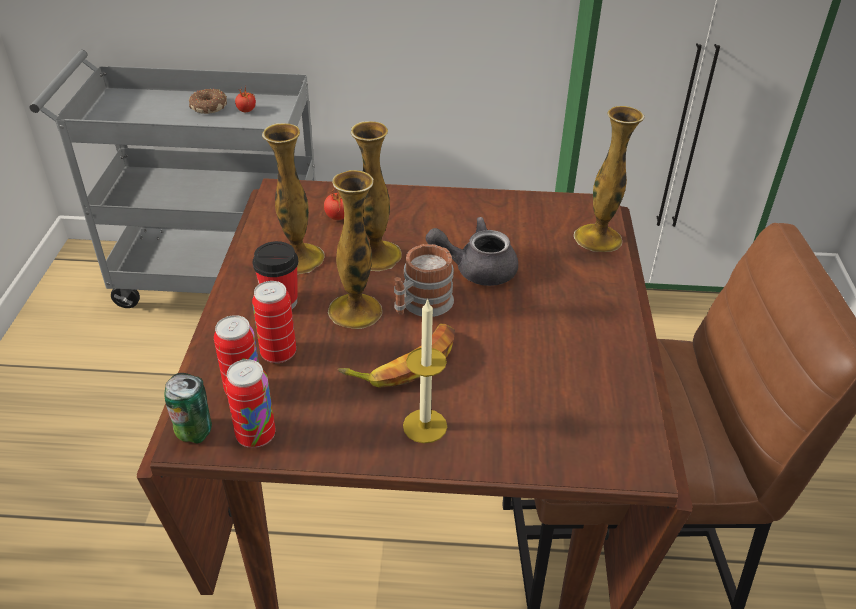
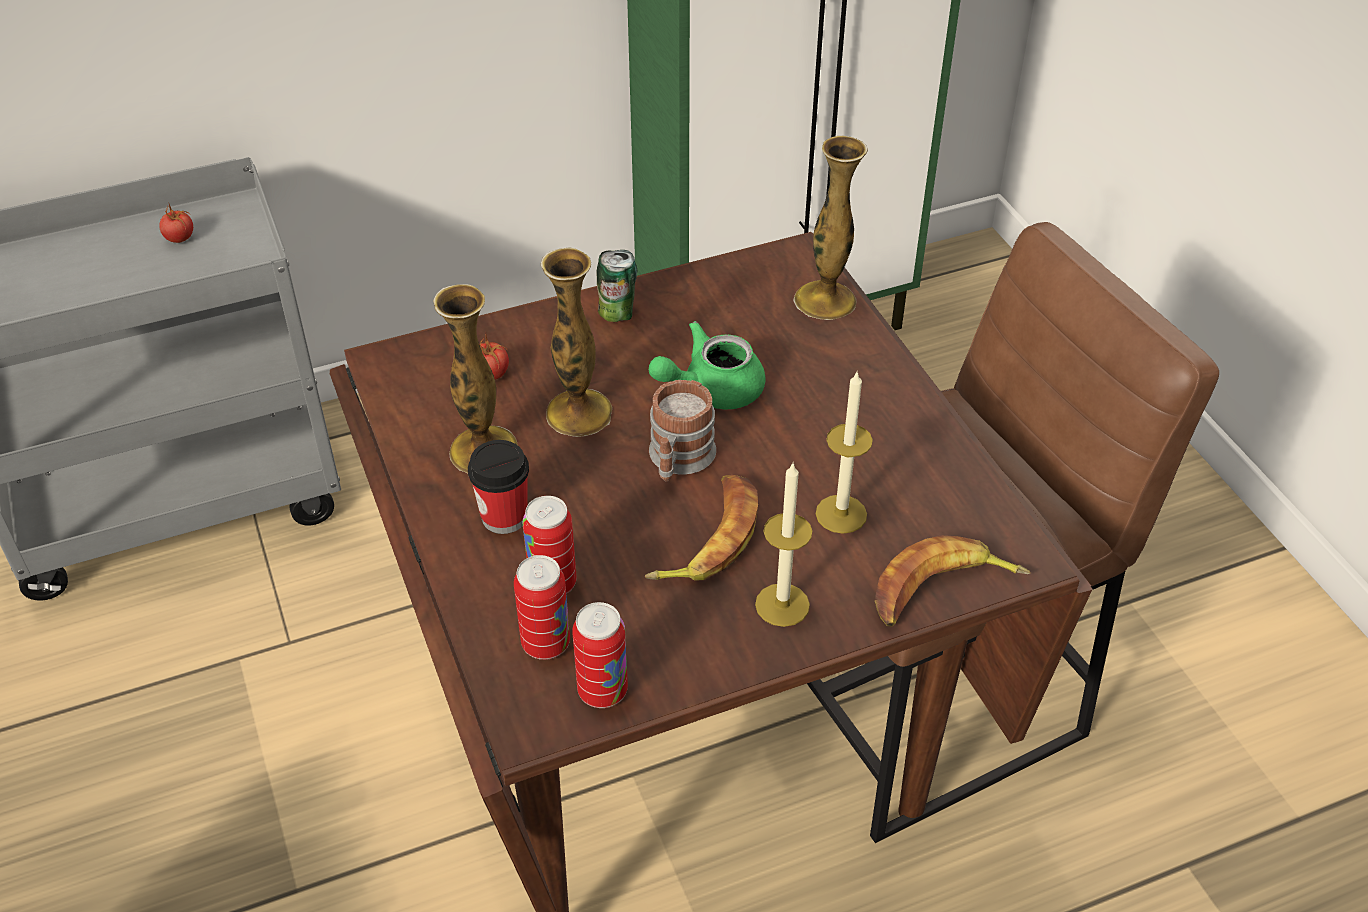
camera: 25 degrees left, 5 degrees up
can [164,373,212,443] -> can moved to [596,250,638,322]
donut [189,89,227,114] -> none
vase [328,170,382,329] -> none
grey teapot [426,217,518,286] -> green teapot [649,321,765,410]
none -> candle [816,370,873,534]
none -> banana [874,535,1030,627]

